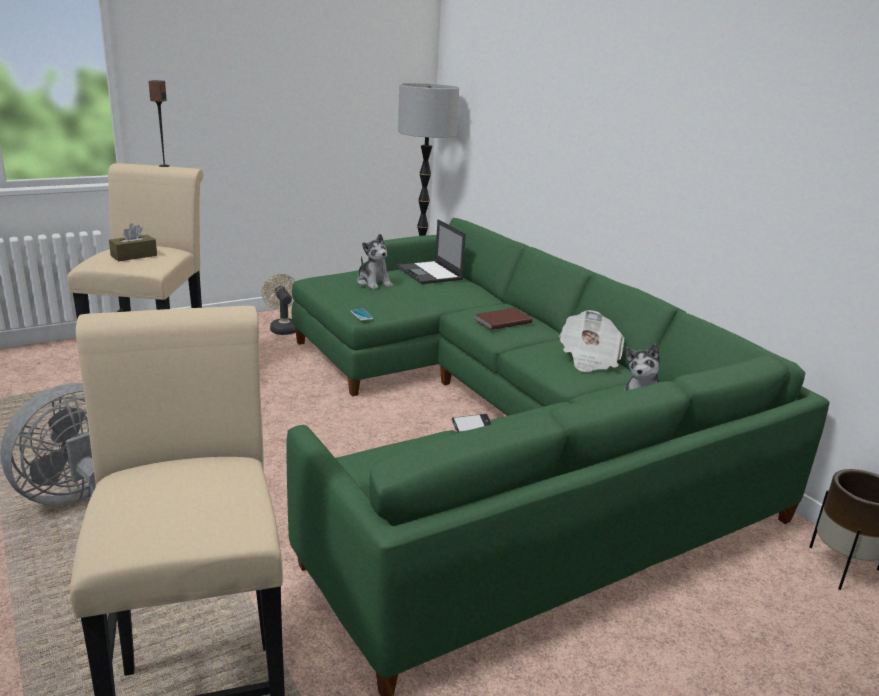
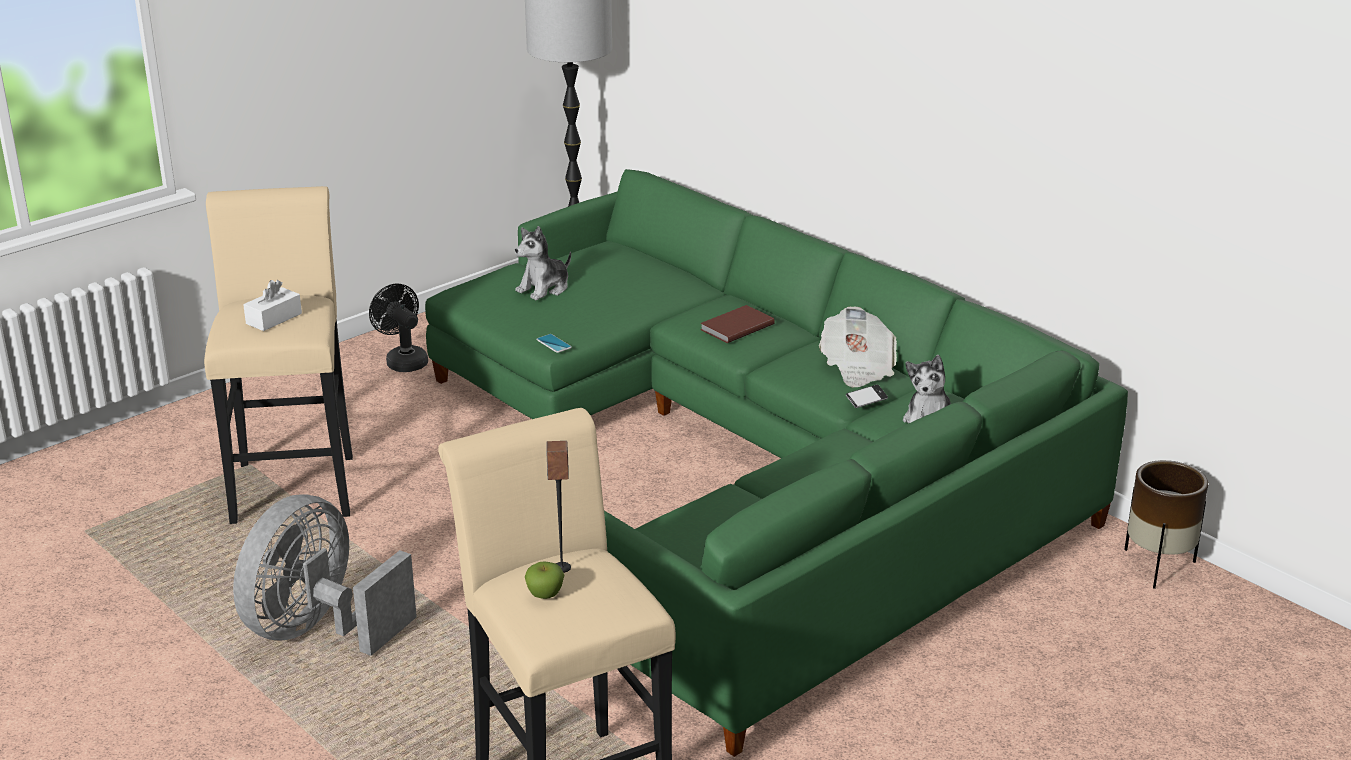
camera: 10 degrees left, 5 degrees up
brown tissue box [109,223,157,261] -> white tissue box [243,280,302,331]
speaker [148,80,170,167] -> speaker moved to [546,441,571,573]
beige fan [261,274,296,335] -> black fan [369,284,428,372]
plush toy [357,234,393,290] -> plush toy turned 90 degrees clockwise [515,226,571,300]
laptop [397,219,466,284] -> none
phone [451,414,491,433] -> phone moved to [846,384,888,408]
none -> apple [525,562,564,599]

